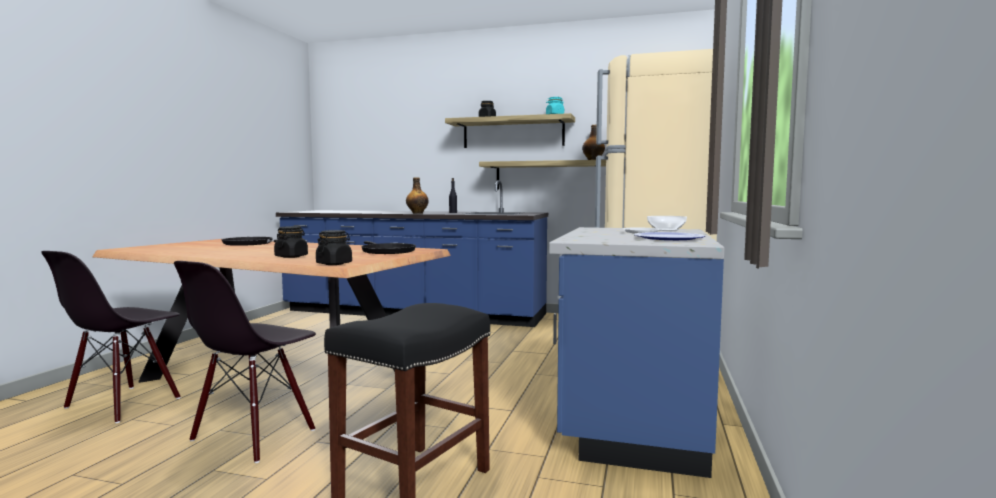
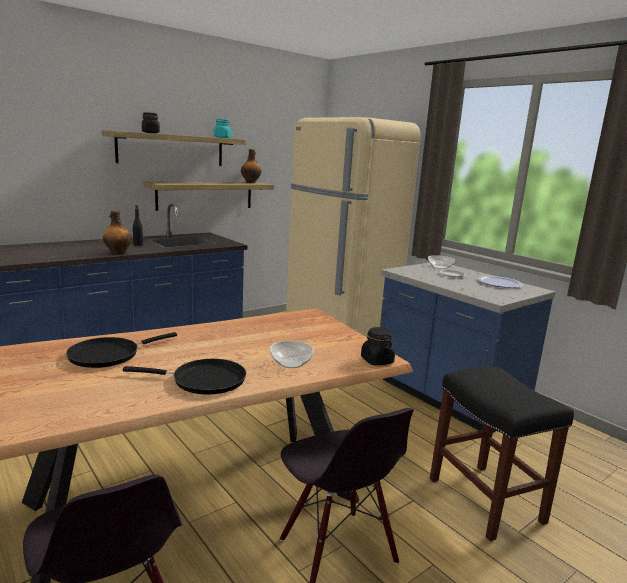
camera: 55 degrees left, 10 degrees up
black jar [274,226,308,258] -> bowl [270,341,314,368]
black frying pan [361,241,416,254] -> black frying pan moved to [123,359,246,395]

